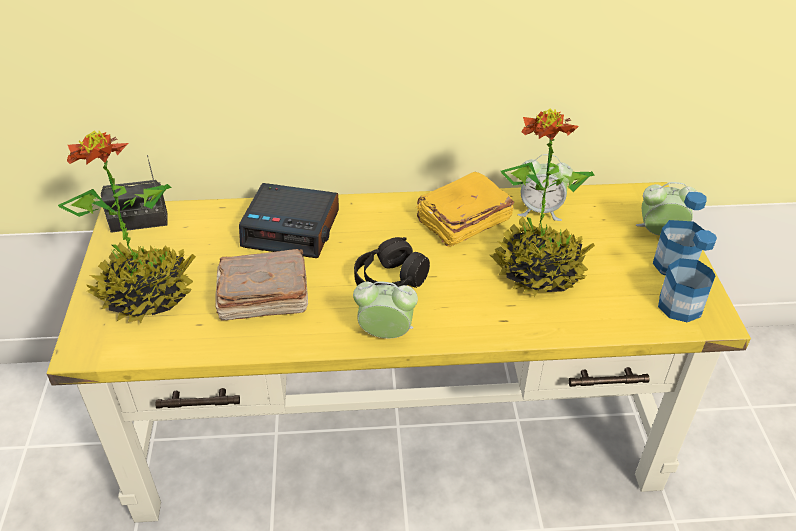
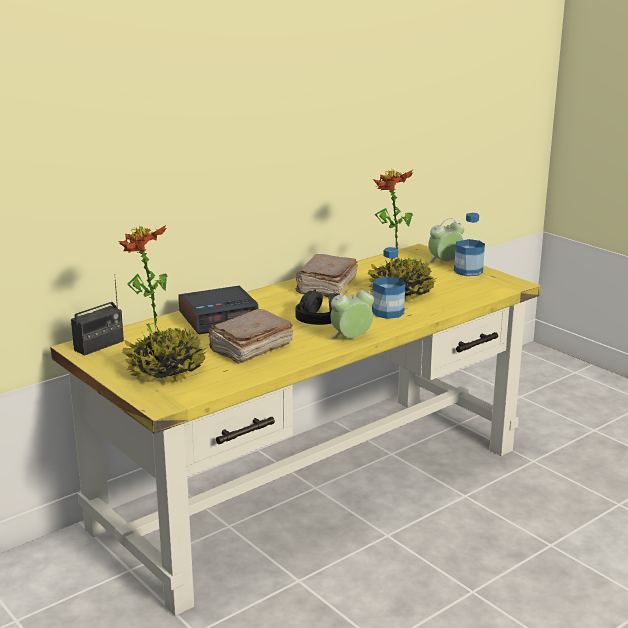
camera: 35 degrees left, 20 degrees down
yellow book [416,172,514,247] -> brown book [296,254,358,297]
alarm clock [517,154,574,221] -> none
bottle [658,230,717,322] -> bottle moved to [372,247,405,319]

